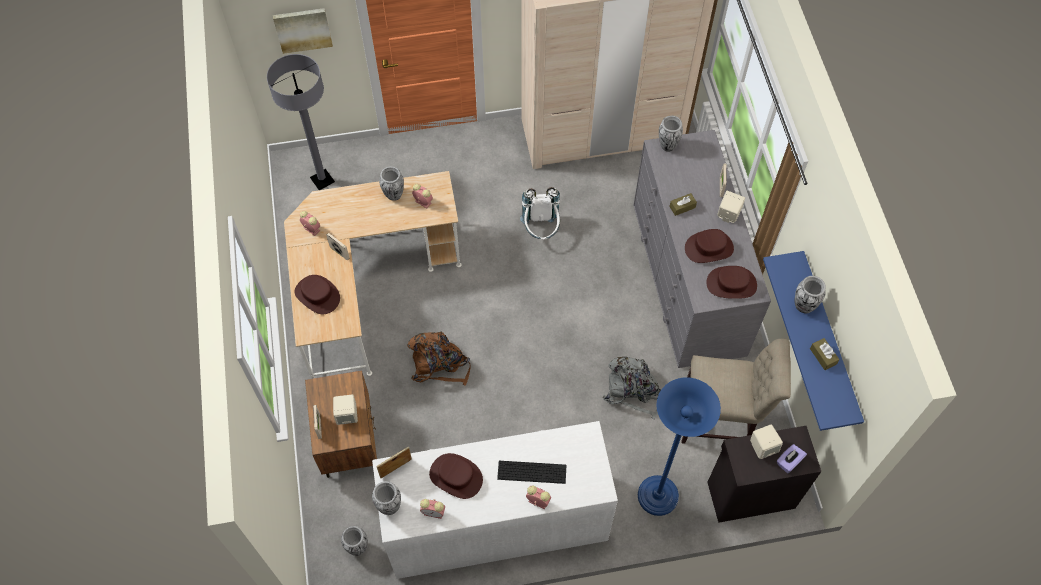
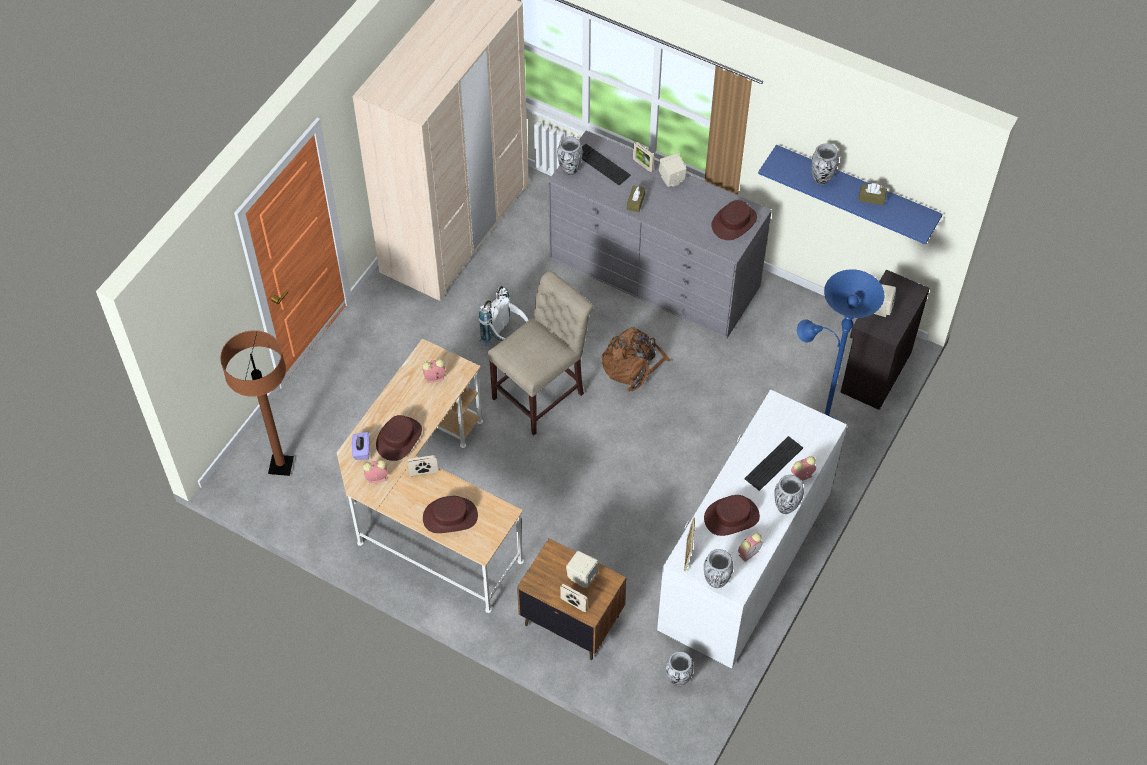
camera: 50 degrees left, 5 degrees down
grey floor lamp [267,54,335,190] -> brown floor lamp [220,330,294,476]
picture [273,8,333,54] -> none
vase [379,166,404,201] -> vase moved to [774,475,804,514]
brown backpack [408,332,471,386] -> brown backpack moved to [602,327,671,392]
grey backpack [603,357,661,419] -> none
beige chair [681,338,791,444] -> beige chair moved to [488,271,594,435]
brown hat [685,229,734,263] -> brown hat moved to [376,415,422,461]
purple tissue box [777,444,807,473] -> purple tissue box moved to [352,432,370,460]
none -> keyboard [582,144,631,185]

